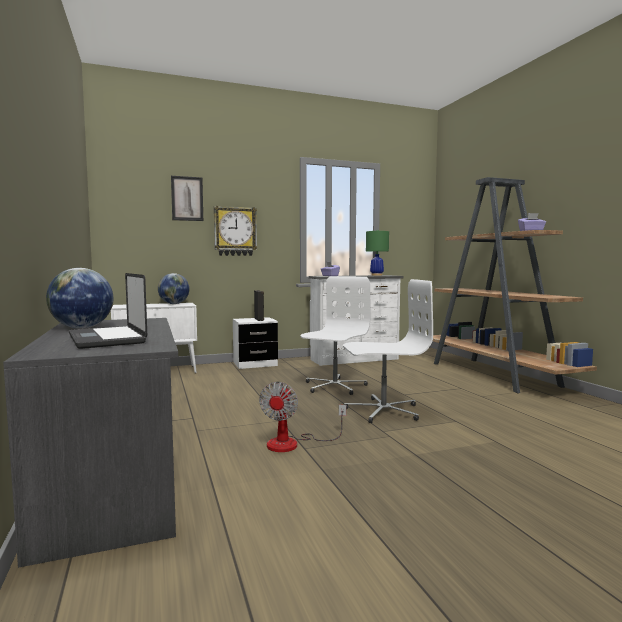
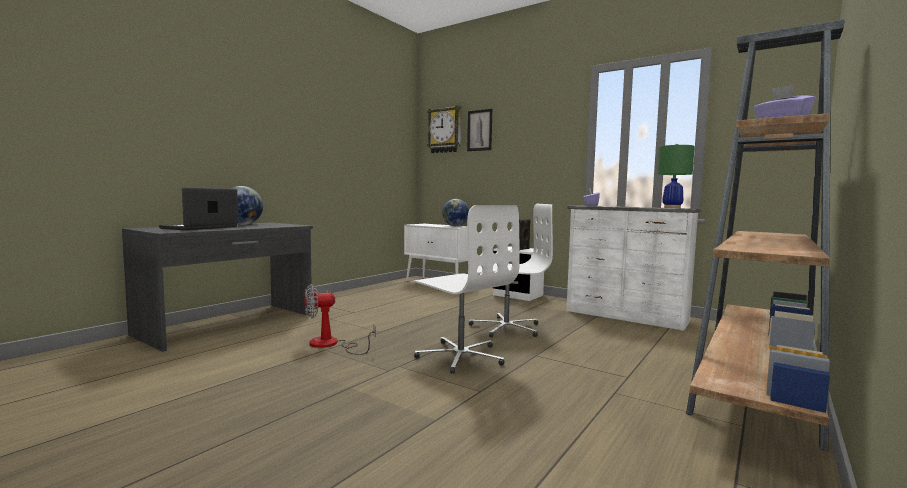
camera: 55 degrees right, 0 degrees up
wall clock [214,206,257,256] -> wall clock moved to [427,105,461,153]

